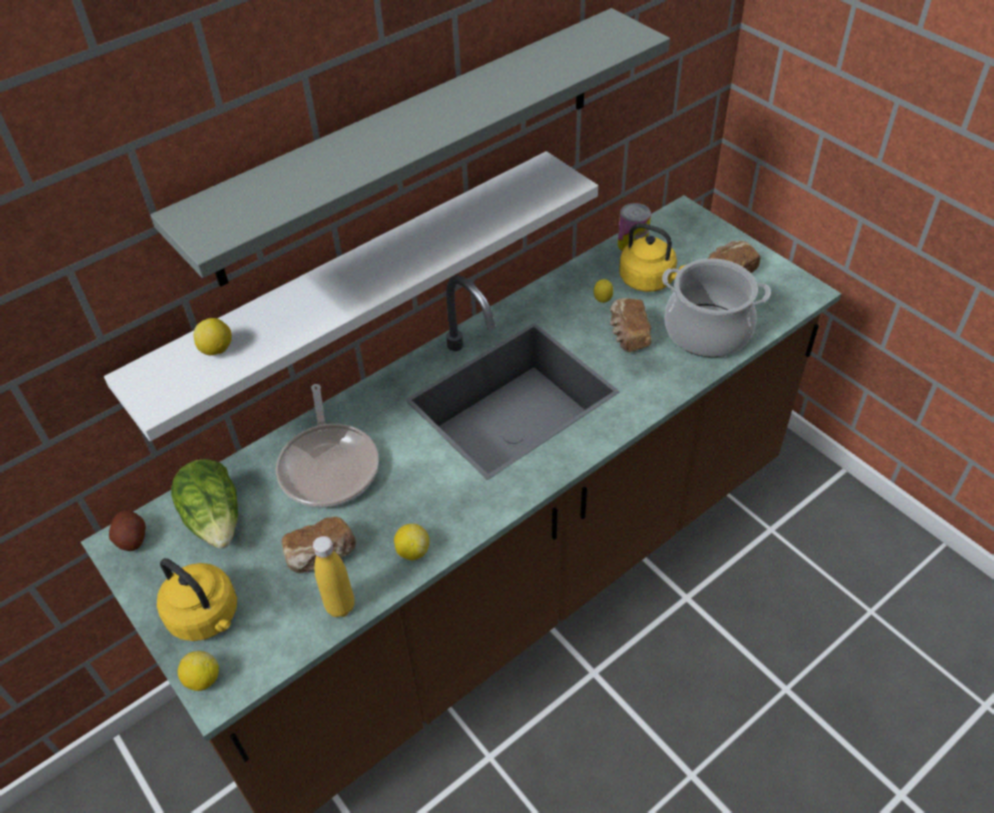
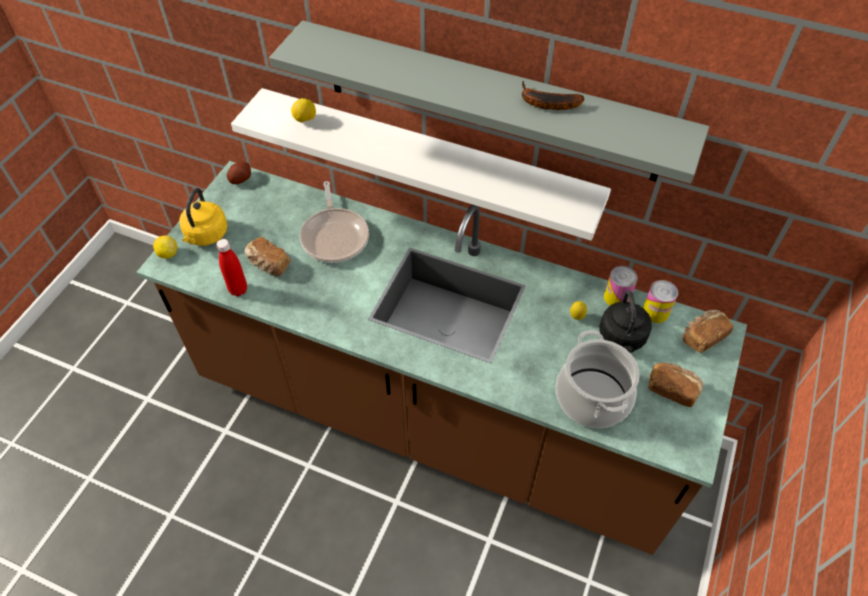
camera: 60 degrees right, 5 degrees up
lettuce [171,459,238,549] -> none
frying pan [276,384,379,508] -> frying pan turned 60 degrees counterclockwise [300,181,369,263]
yellow bottle [313,536,355,617] -> red bottle [217,239,247,296]
lemon [394,524,429,560] -> none
bread [610,298,652,352] -> bread moved to [683,310,734,353]
yellow kettle [619,223,685,292] -> black kettle [600,290,652,353]
none -> banana [522,81,585,110]
none -> can [604,266,638,306]

